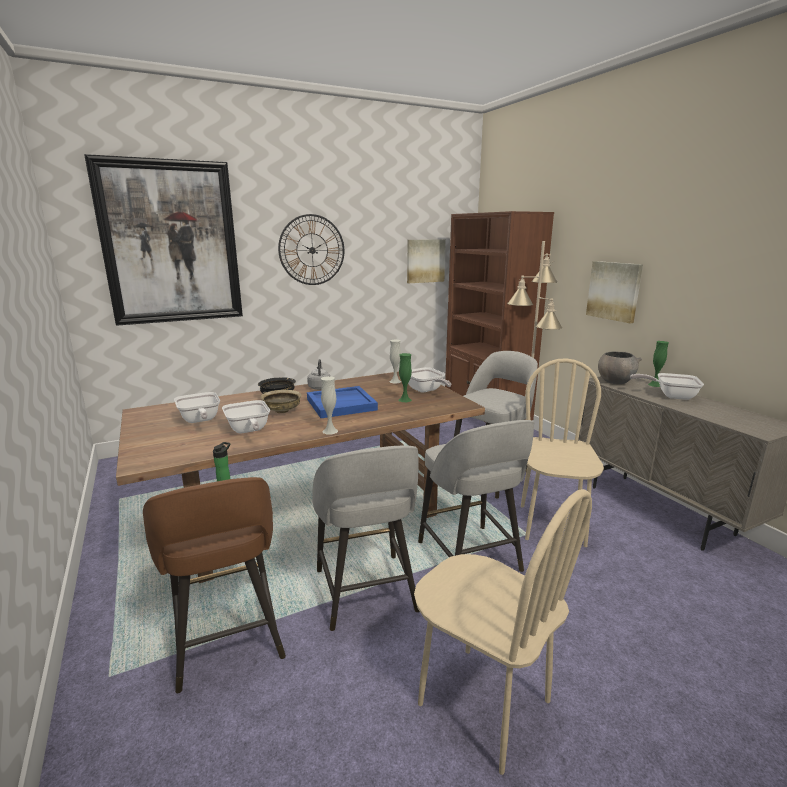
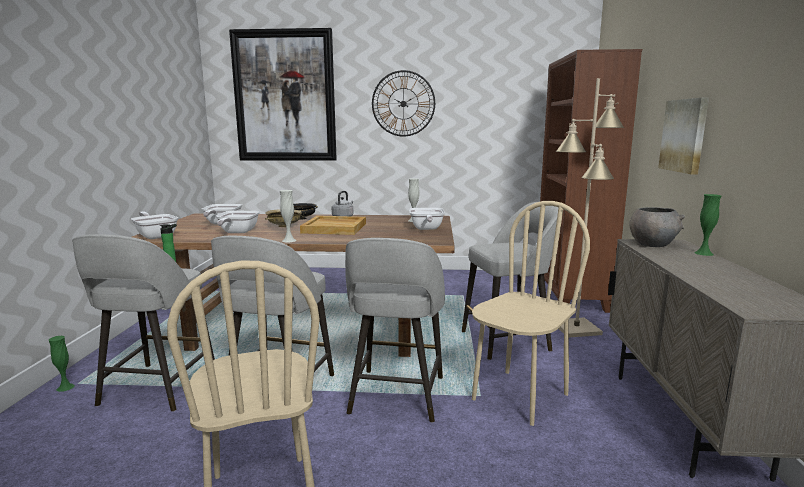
camera: 30 degrees right, 5 degrees down
brown stool [143,477,286,693] -> grey stool [72,234,215,412]
blue tray [307,386,378,418] -> beige tray [300,216,366,235]
green vase [399,353,412,402] -> green vase moved to [49,336,75,392]
picture [407,239,446,283] -> none
frying pan [630,373,704,400] -> frying pan moved to [131,211,178,239]

